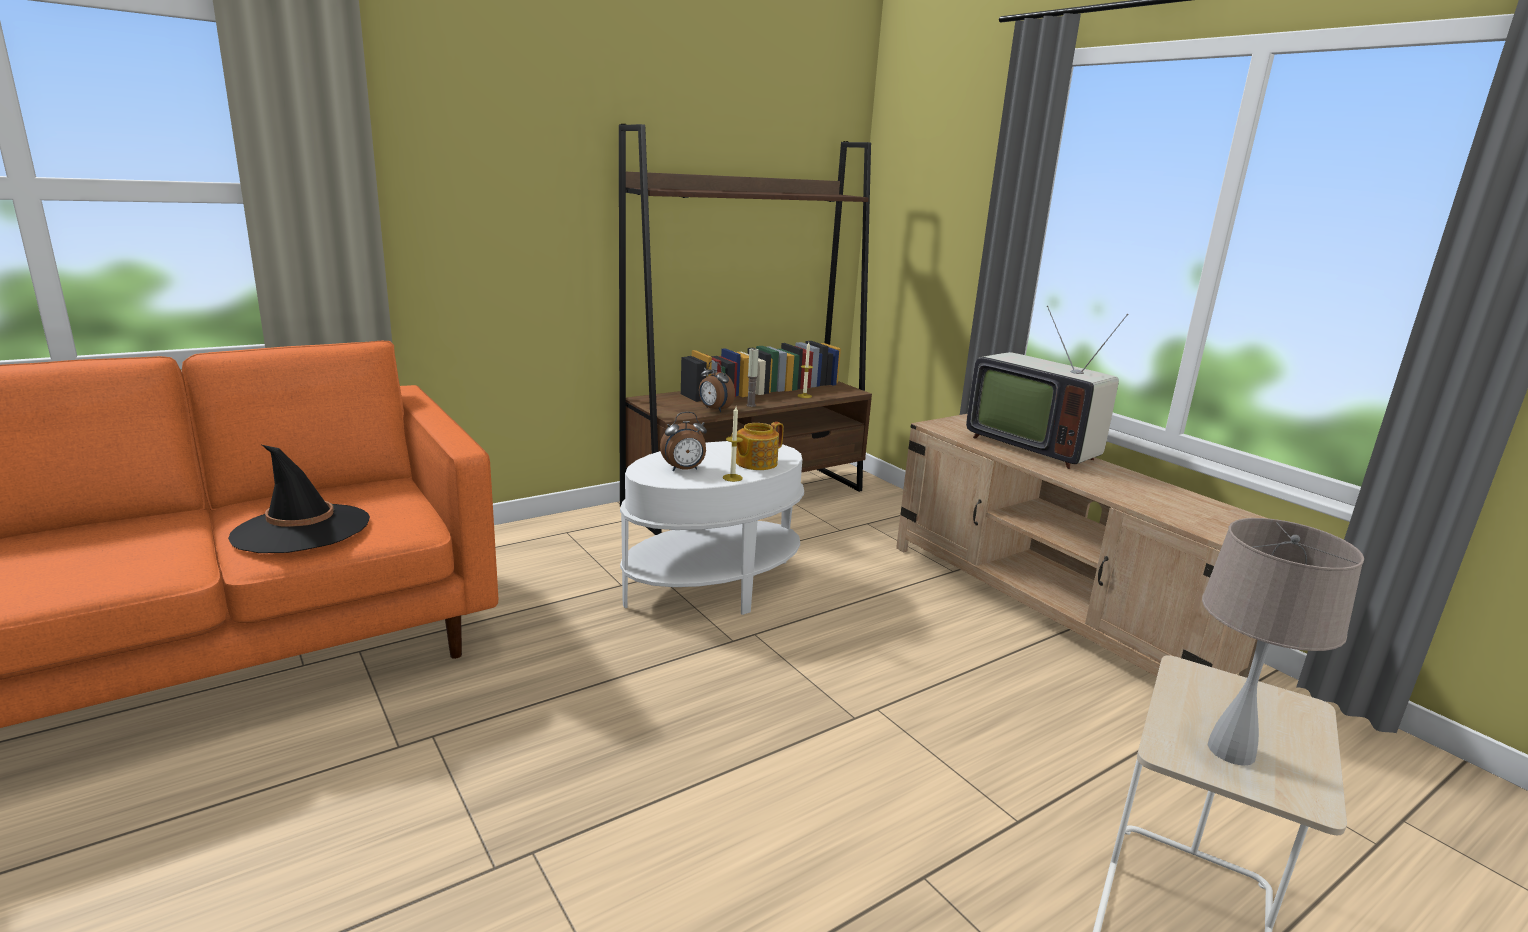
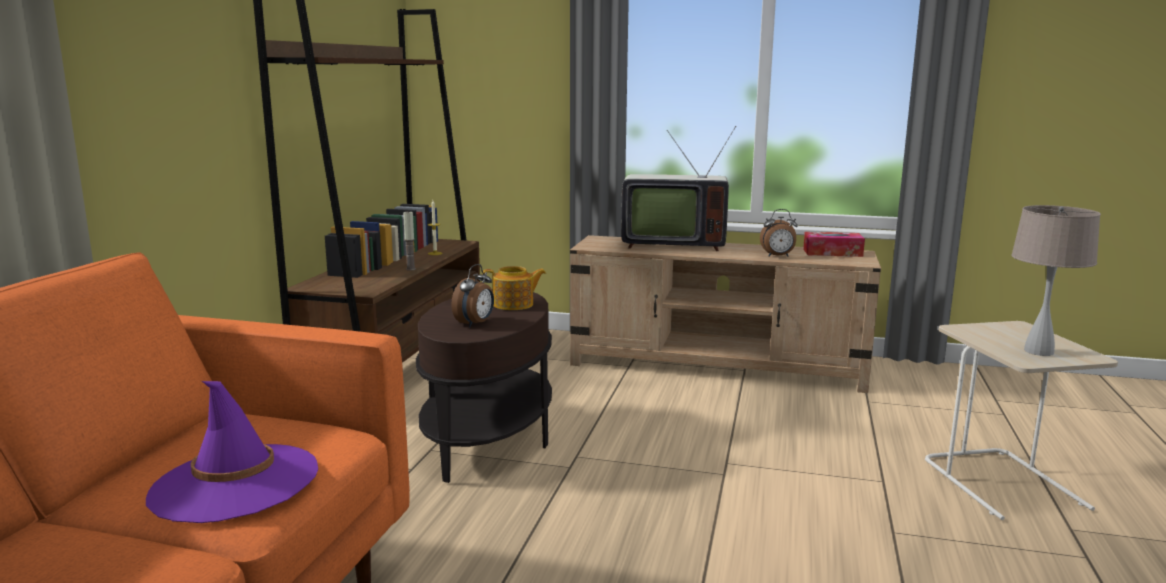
camera: 40 degrees left, 5 degrees down
black hat [228,445,370,553] -> purple hat [146,381,318,523]
white side table [620,441,804,615] -> brown side table [416,289,552,483]
alarm clock [699,361,735,412] -> alarm clock moved to [760,209,798,257]
candle [723,407,743,482] -> none
teapot [731,422,783,470] -> teapot turned 105 degrees counterclockwise [482,266,546,310]
none -> tissue box [803,232,865,257]

